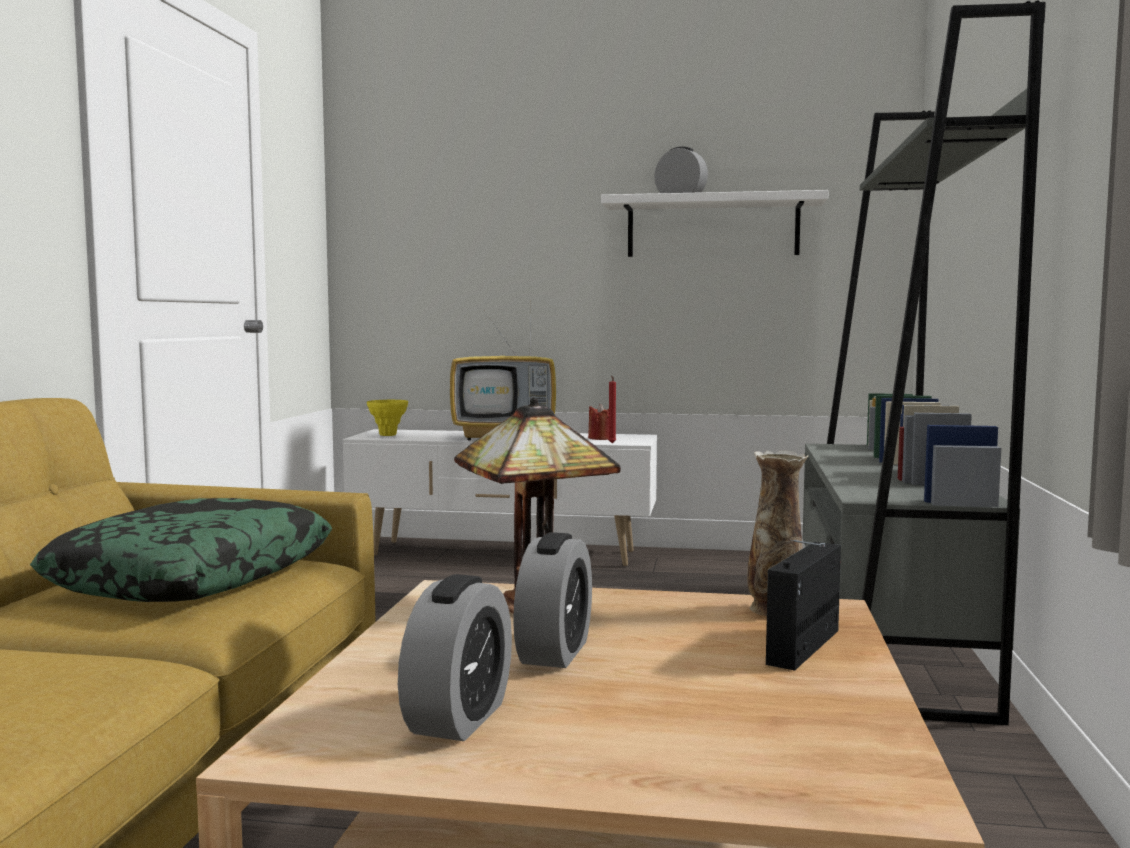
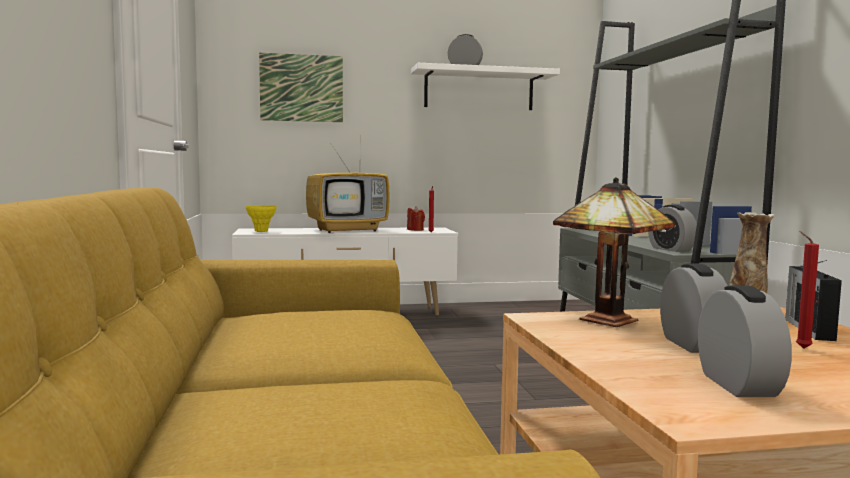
camera: 20 degrees left, 0 degrees up
pillow [30,498,332,602] -> none
none -> picture [259,53,343,122]
none -> alarm clock [648,205,697,252]
none -> red candle [796,231,819,349]

